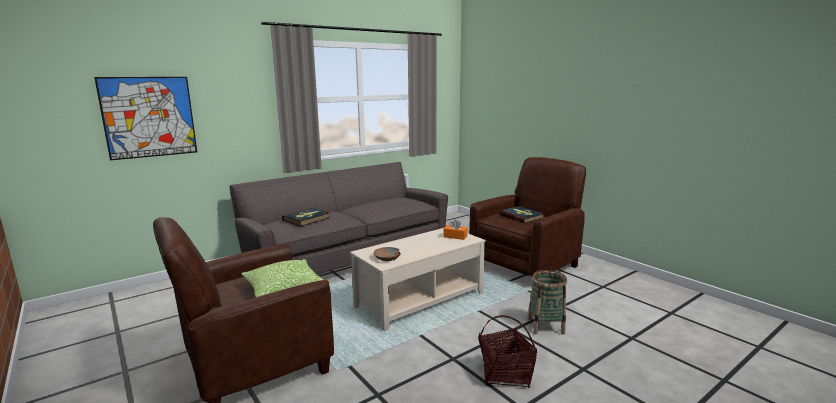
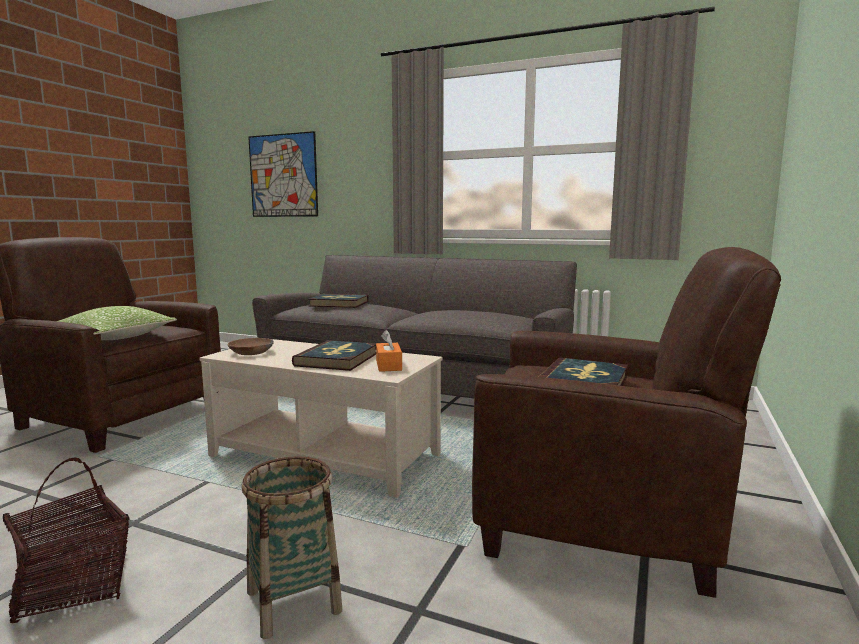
camera: 60 degrees right, 5 degrees down
none -> book [292,340,376,371]

